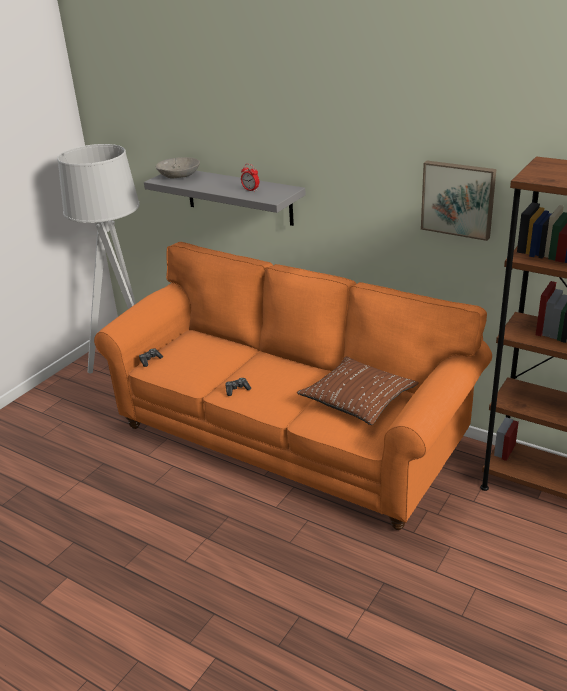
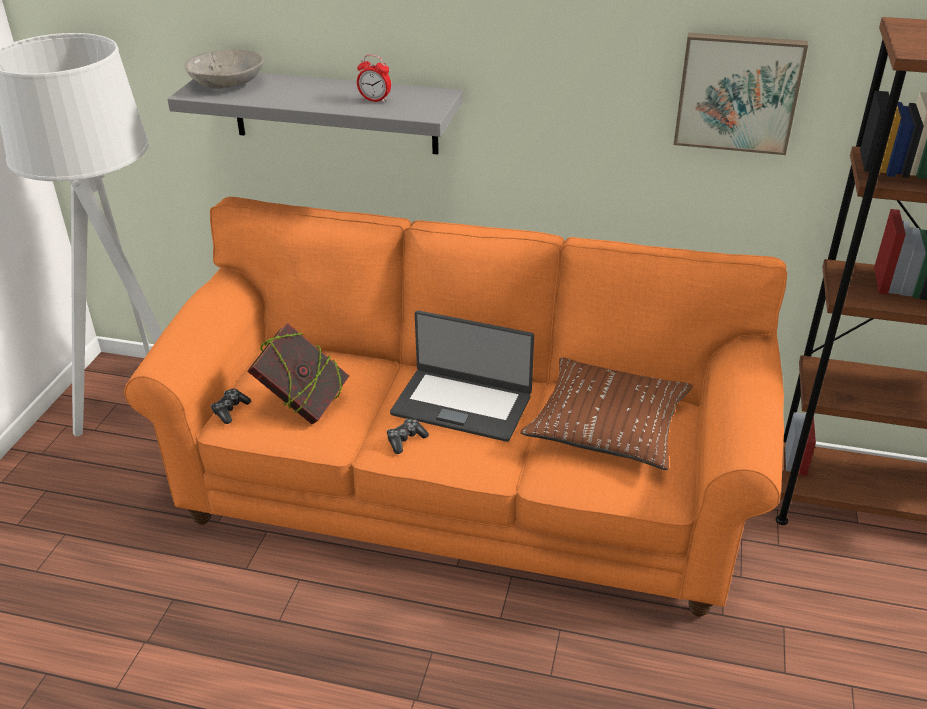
camera: 20 degrees left, 5 degrees up
none -> book [247,323,349,424]
none -> laptop [390,310,534,442]

